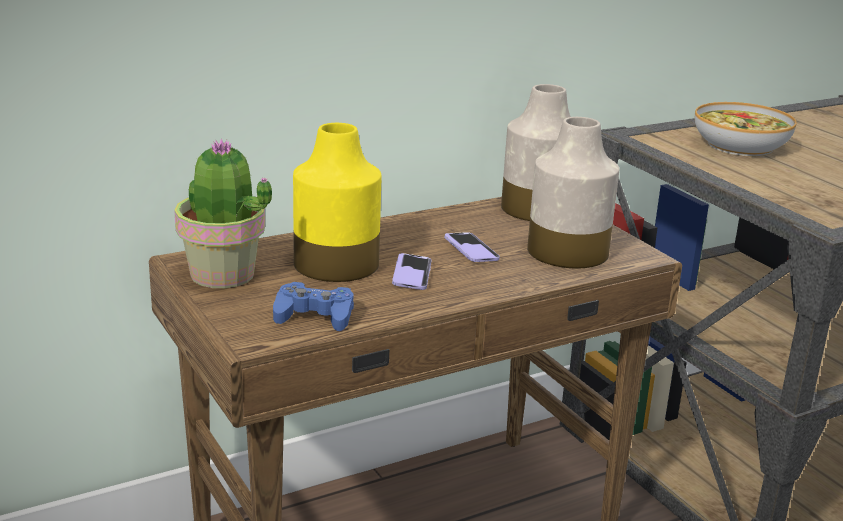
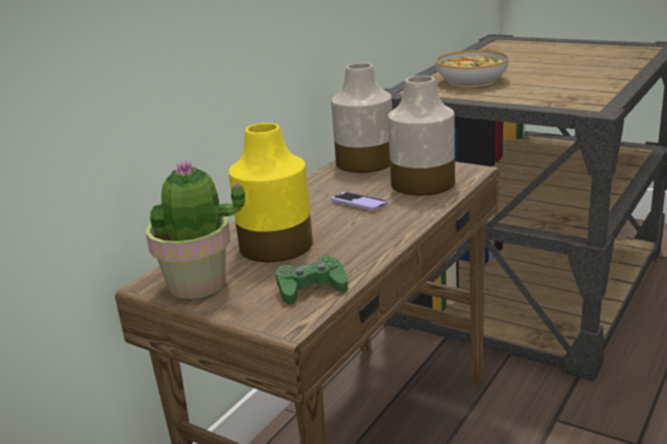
camera: 25 degrees left, 0 degrees up
blue game controller [273,282,354,331] -> green game controller [276,256,348,305]
phone [392,253,432,290] -> none

